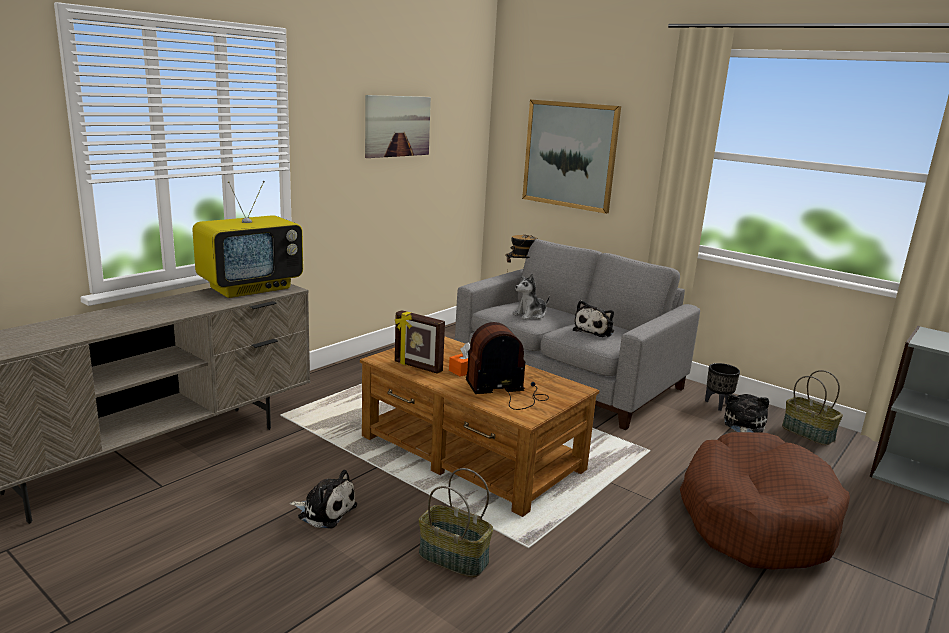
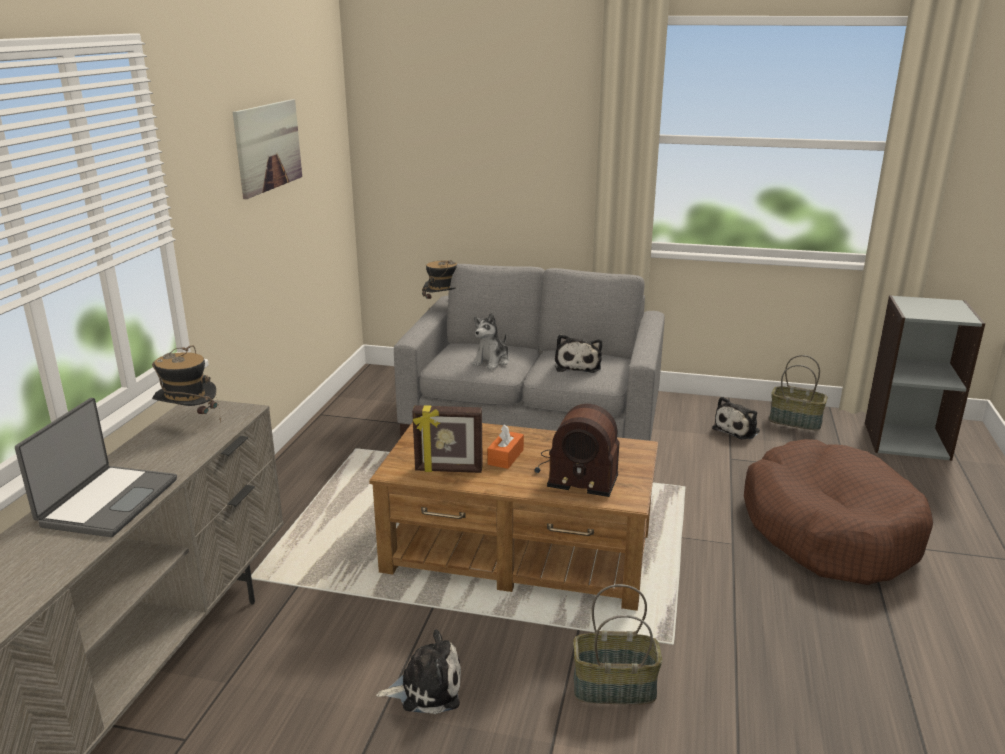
camera: 25 degrees left, 5 degrees up
television [192,181,303,298] -> hat [152,346,221,423]
radio [466,322,549,410] -> radio turned 120 degrees counterclockwise [534,404,620,497]
picture [522,100,621,214] -> none
black planter [705,363,740,411] -> none
plush toy [724,394,769,433] -> plush toy turned 135 degrees counterclockwise [712,397,760,440]
none -> laptop [15,398,177,537]

